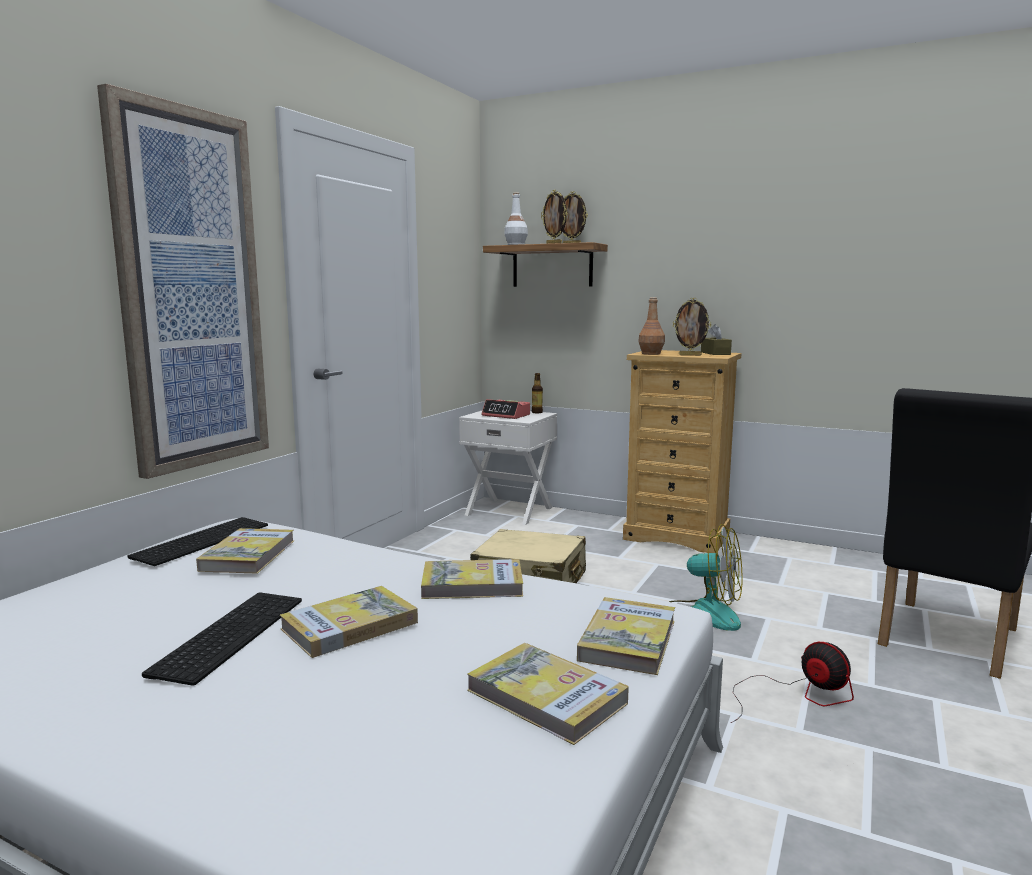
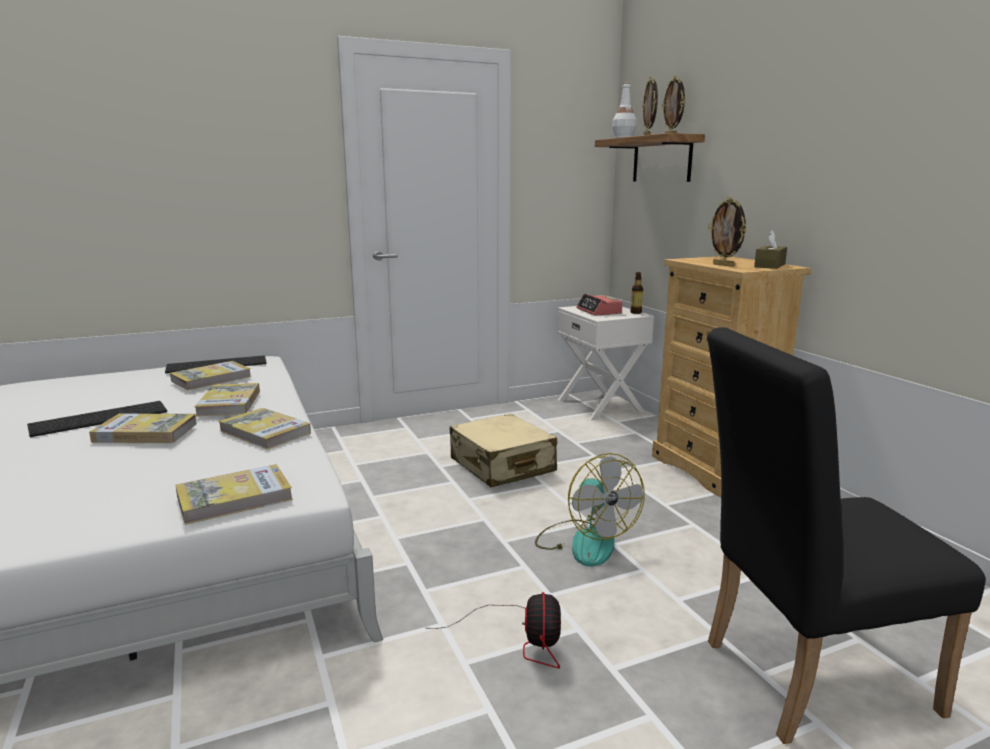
camera: 40 degrees right, 5 degrees up
picture [97,84,269,479] -> none
book [467,643,629,745] -> book moved to [194,383,260,416]
brown bottle [638,297,665,355] -> none

